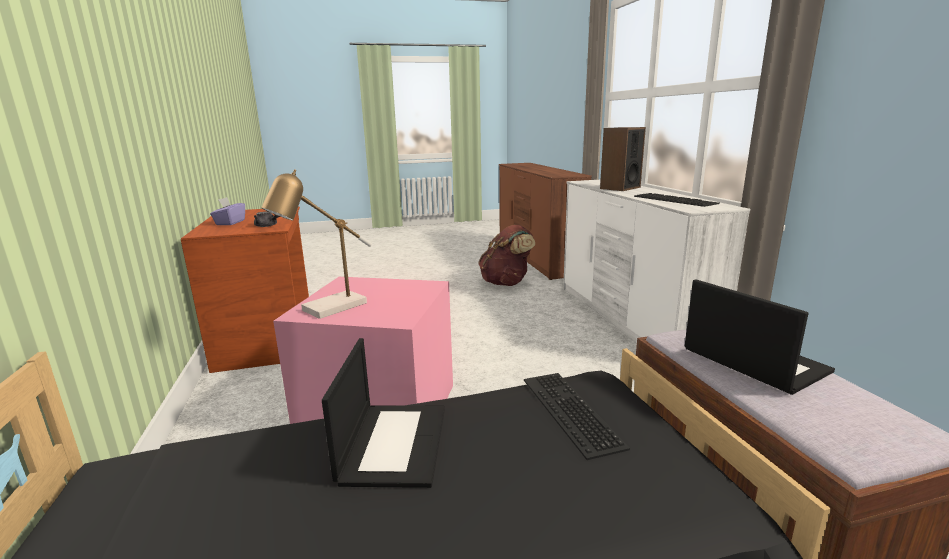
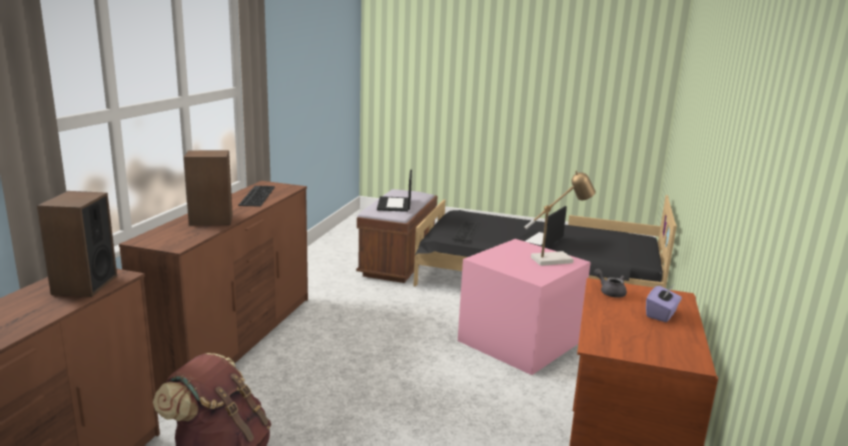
camera: 150 degrees left, 0 degrees up
white dresser [563,179,750,342] -> brown dresser [119,181,308,393]
none -> speaker [37,191,117,297]

